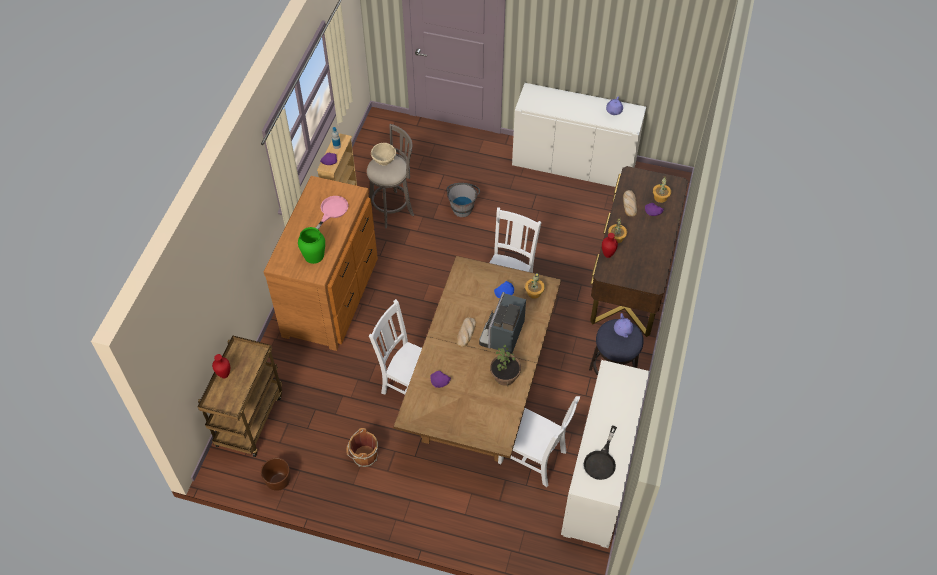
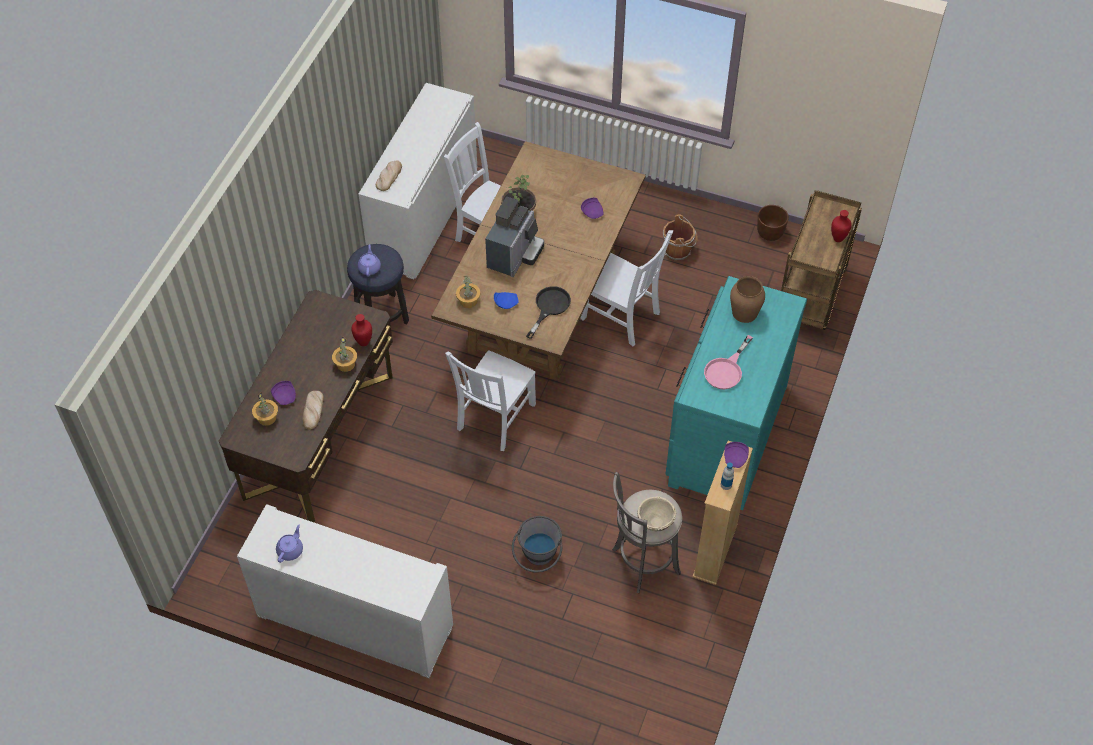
camera: 175 degrees left, 0 degrees up
brown dresser [263,176,378,351] -> turquoise dresser [666,276,807,510]
green vase [298,227,325,264] -> brown vase [730,276,765,323]
bread [456,317,476,347] -> bread moved to [376,160,402,191]
black frying pan [584,426,617,480] -> black frying pan moved to [526,286,571,339]

